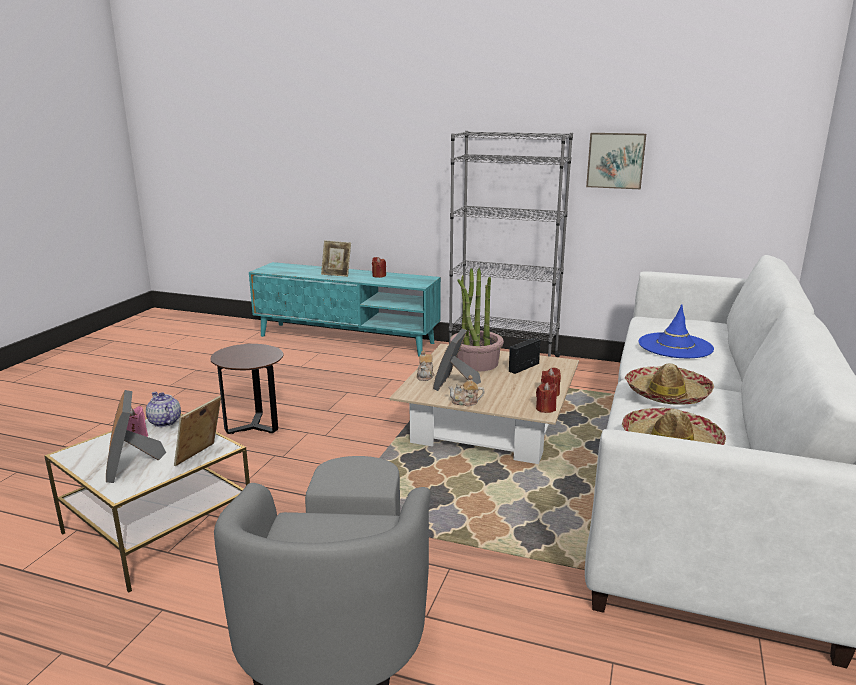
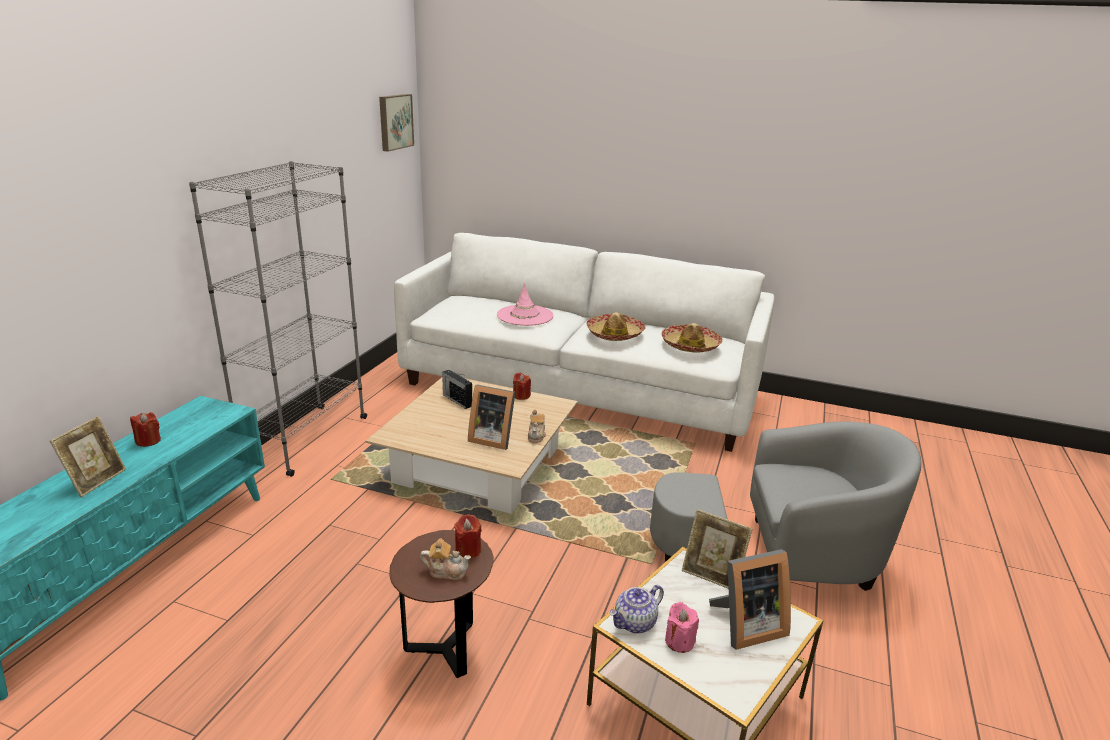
camera: 90 degrees left, 5 degrees up
teapot [417,350,434,381] -> teapot moved to [420,539,471,580]
potted plant [450,268,504,372] -> none
red candle [536,382,557,413] -> red candle moved to [454,514,482,558]
picture [586,133,646,189] -> picture moved to [379,94,414,152]
blue hat [638,304,714,358] -> pink hat [497,282,554,326]

